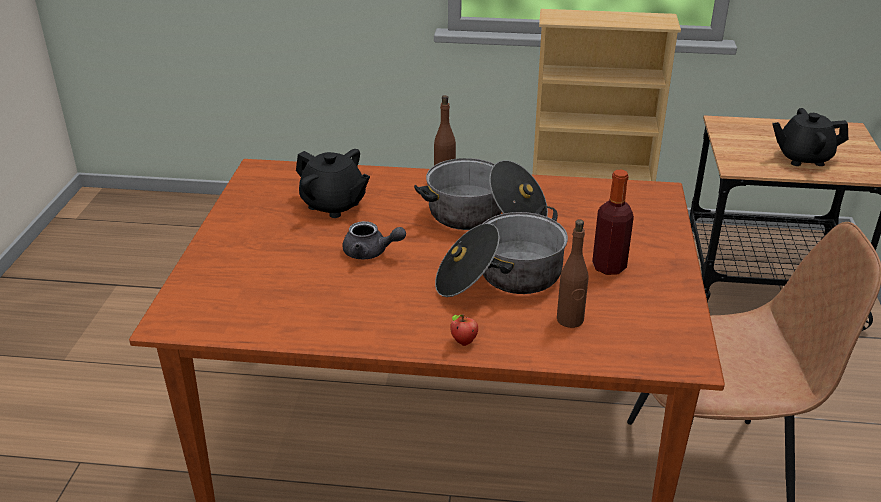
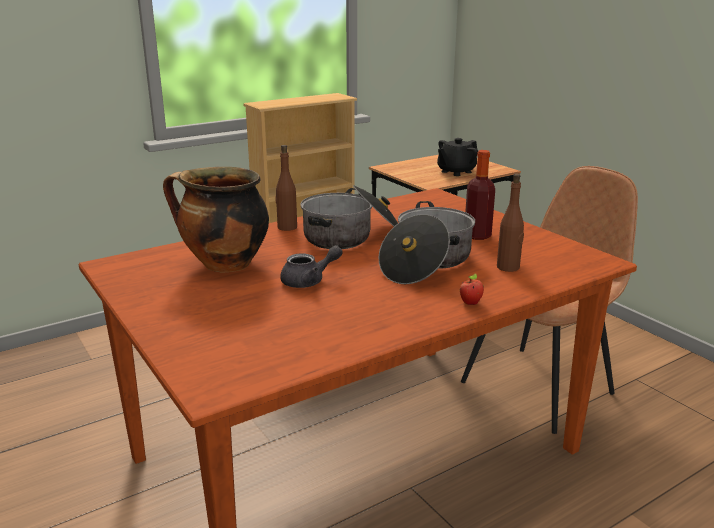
camera: 40 degrees left, 10 degrees down
black teapot [296,149,370,218] -> cooking pot [163,167,269,272]

